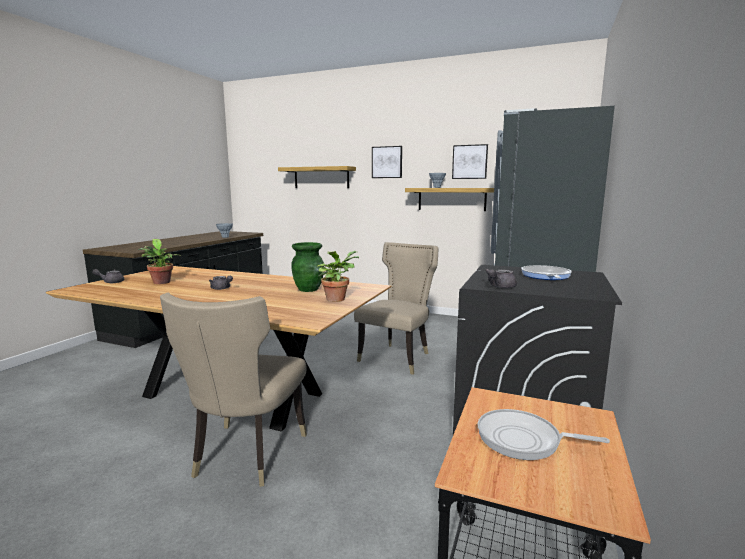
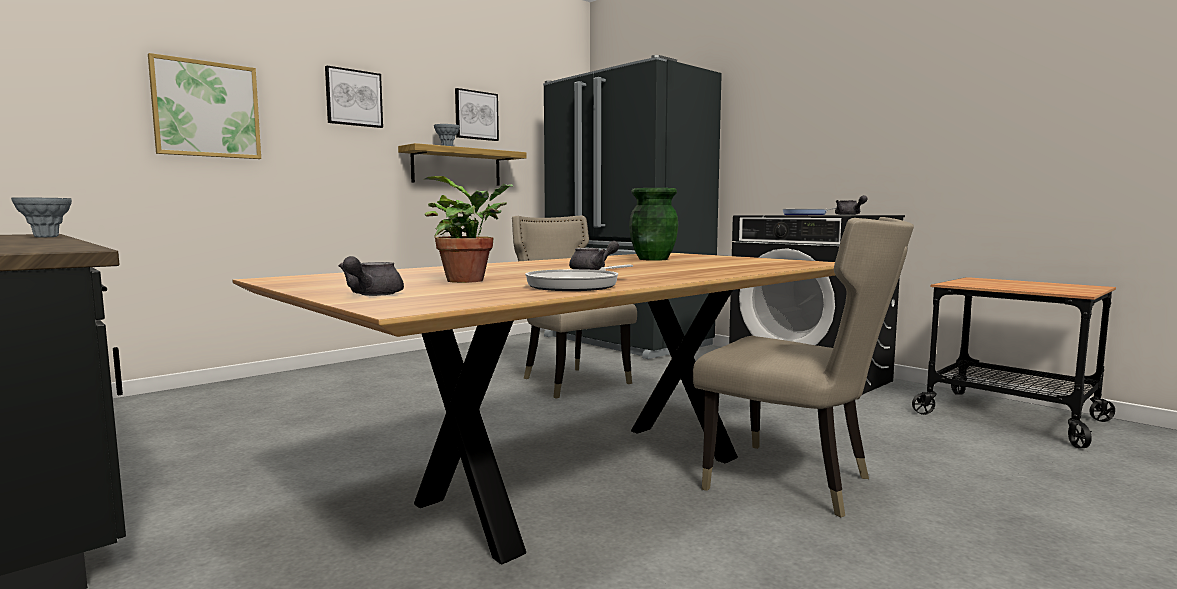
camera: 65 degrees left, 5 degrees down
shelf [278,166,356,188] -> picture [148,53,261,159]
potted plant [317,251,359,302] -> none
frying pan [478,409,610,460] -> frying pan moved to [525,265,633,291]

